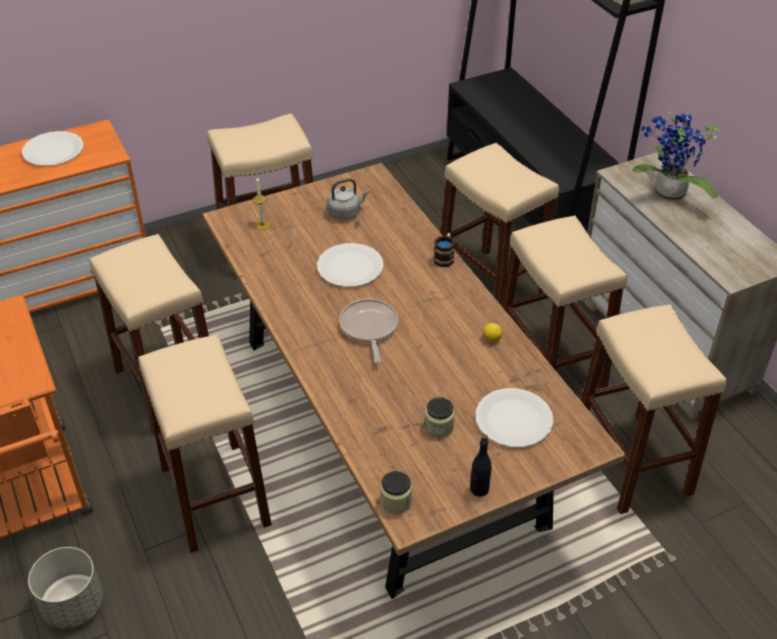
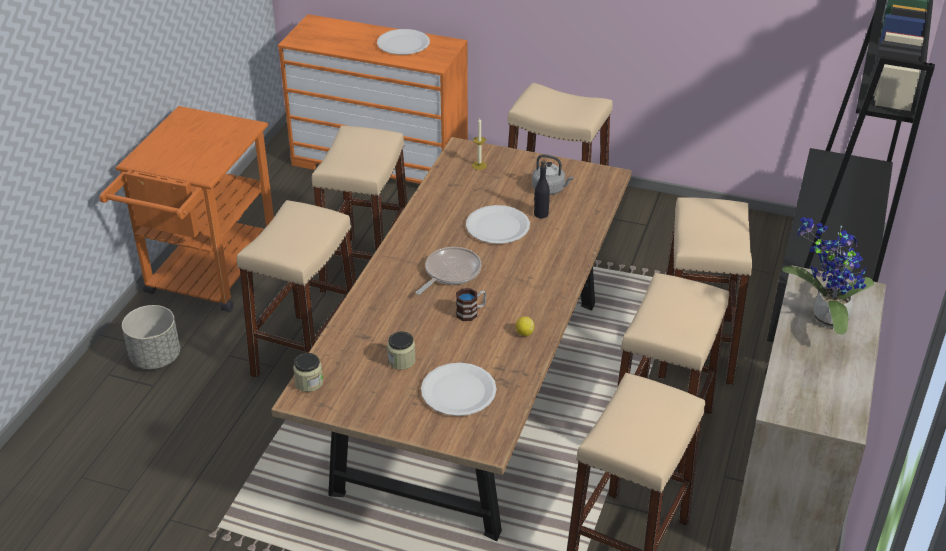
camera: 45 degrees right, 5 degrees down
mug [433,233,455,267] -> mug moved to [456,288,486,321]
black bottle [470,434,492,497] -> black bottle moved to [534,160,550,218]

